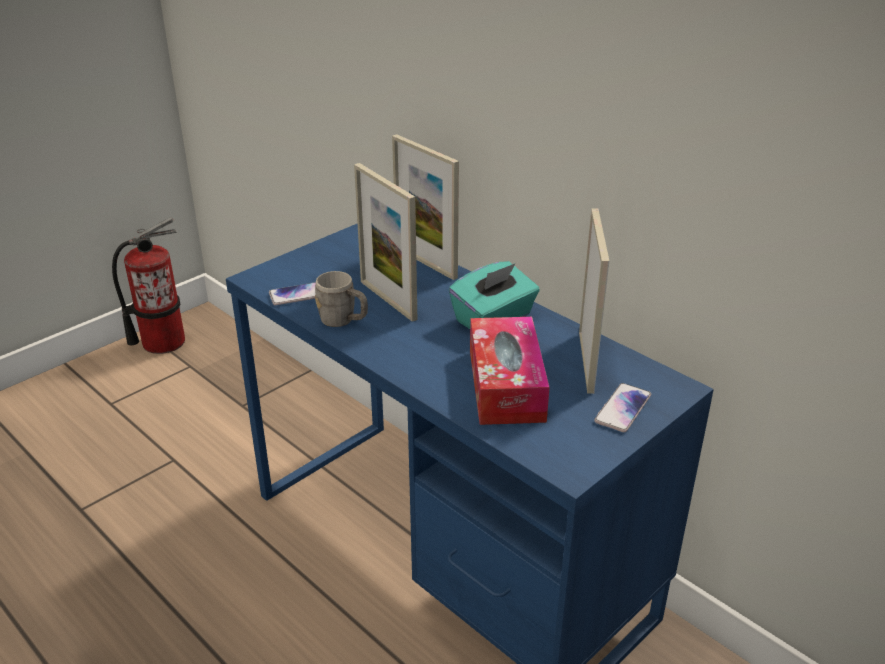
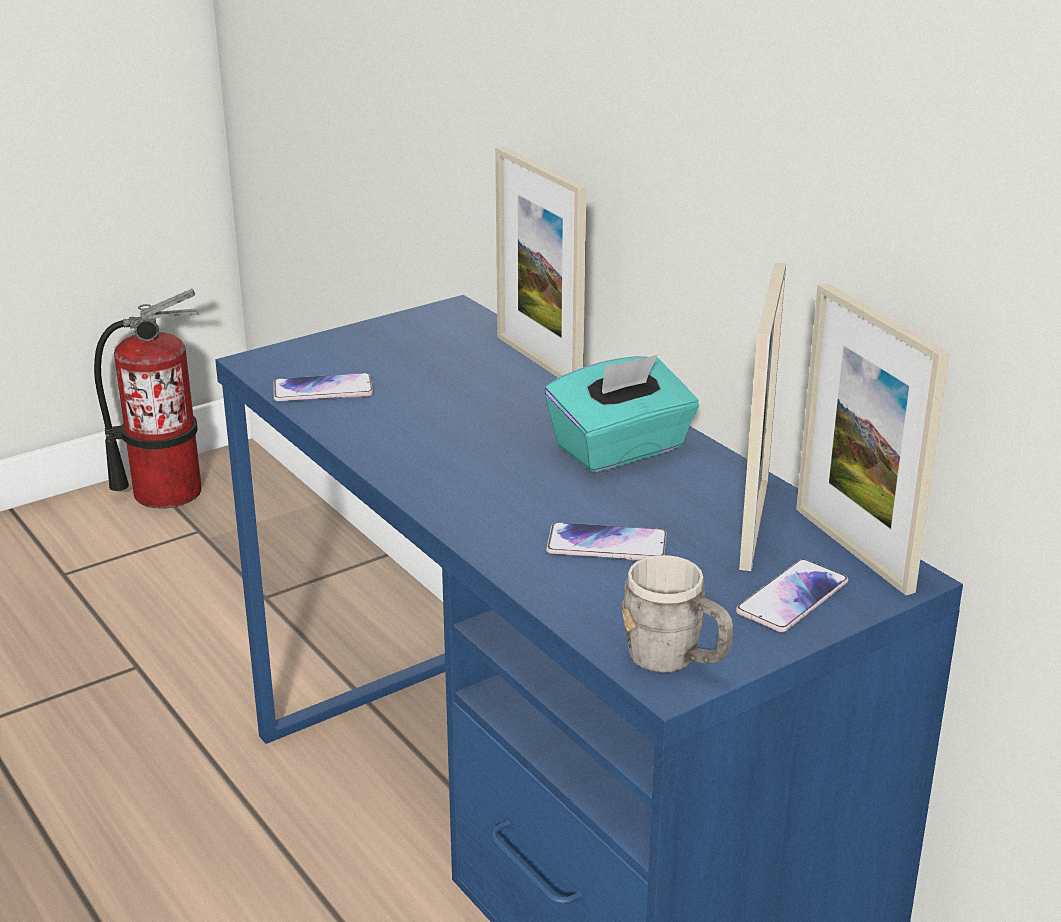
camera: 10 degrees right, 5 degrees down
grey mug [315,271,368,327] -> grey mug moved to [622,555,733,673]
picture frame [354,163,417,322] -> picture frame moved to [796,283,950,595]
tissue box [470,317,550,425] -> phone [546,522,667,561]

